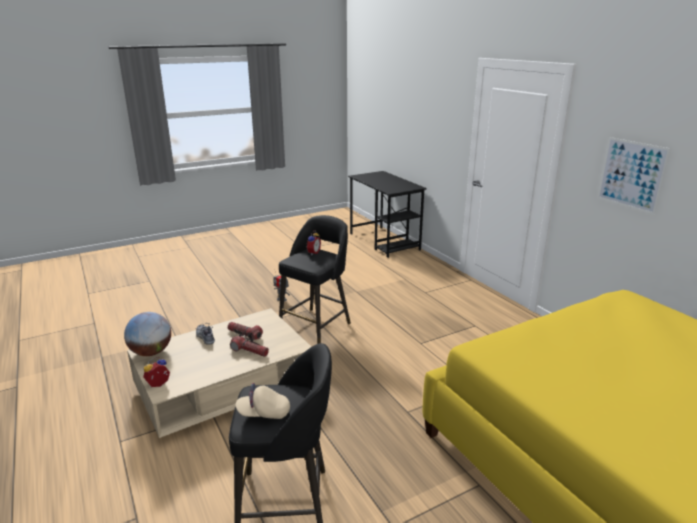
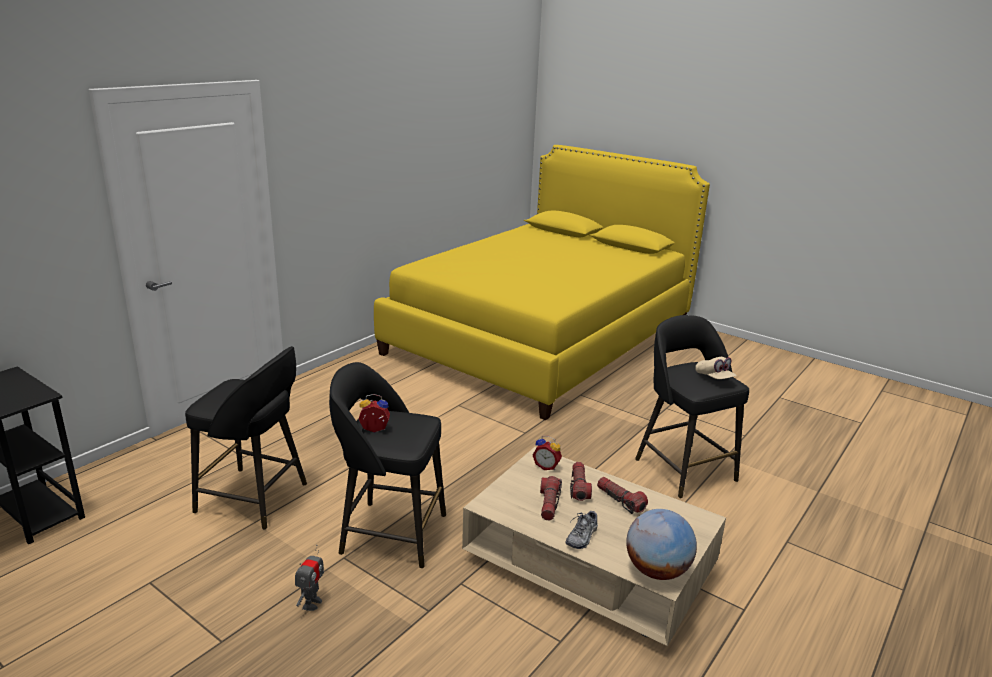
camera: 115 degrees left, 0 degrees up
alarm clock [143,357,170,388] -> alarm clock moved to [533,436,562,470]
picture [597,137,671,215] -> none
none -> black stool [185,346,307,529]
none -> flashlight [597,477,648,514]

